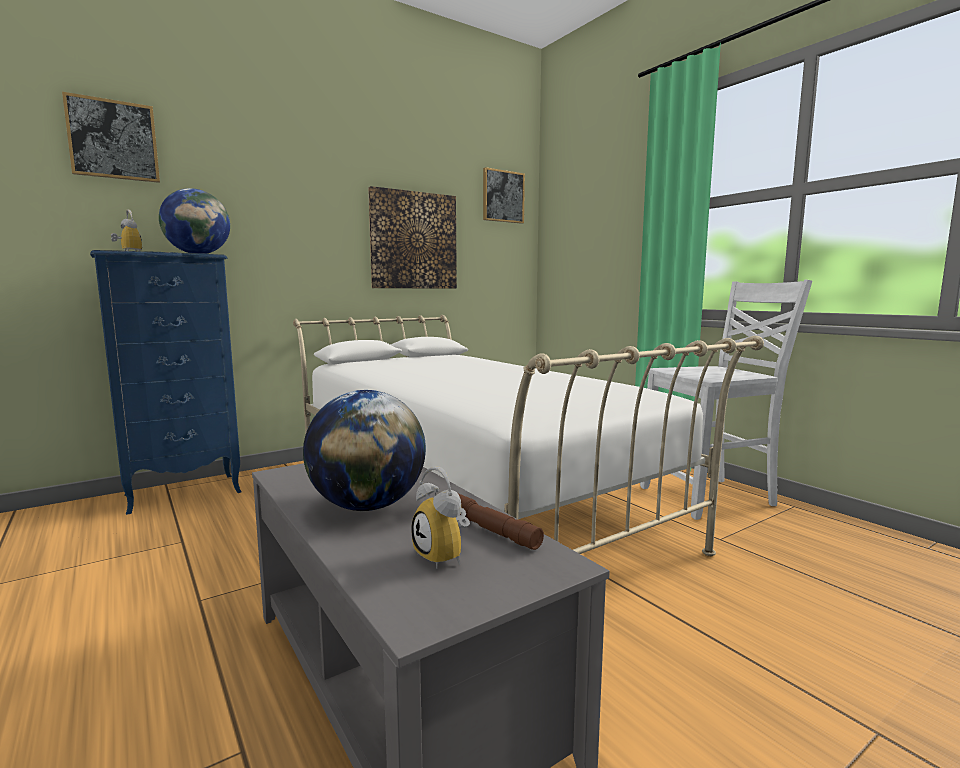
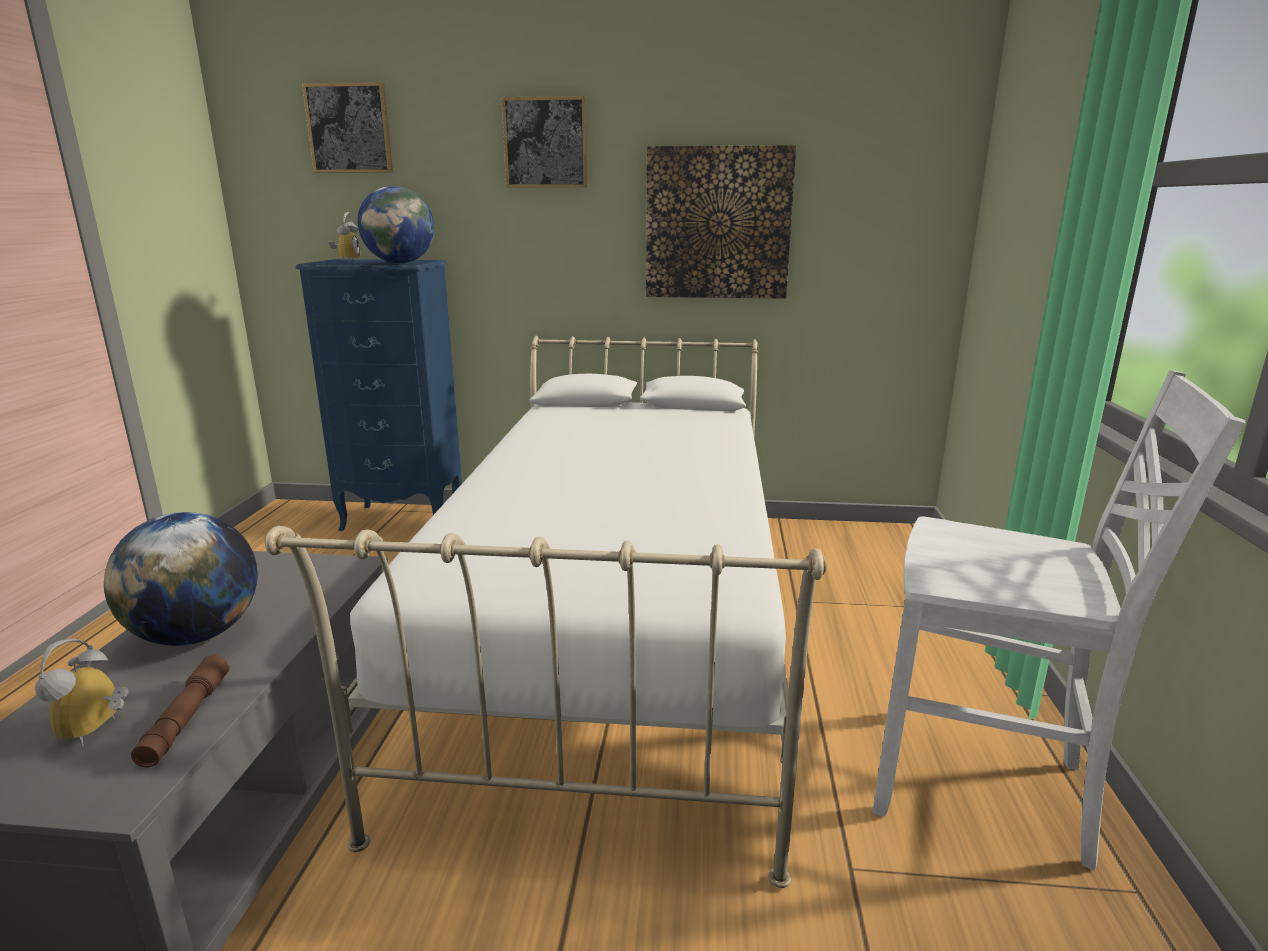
camera: 40 degrees right, 10 degrees up
picture [483,167,525,224] -> picture moved to [501,96,588,188]

